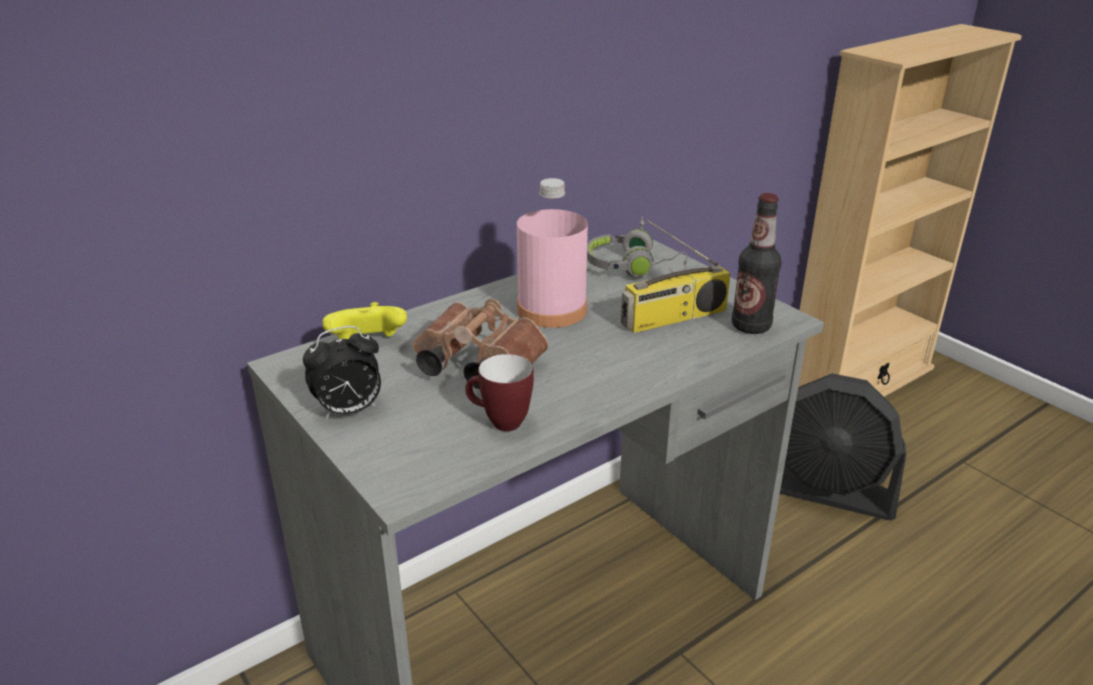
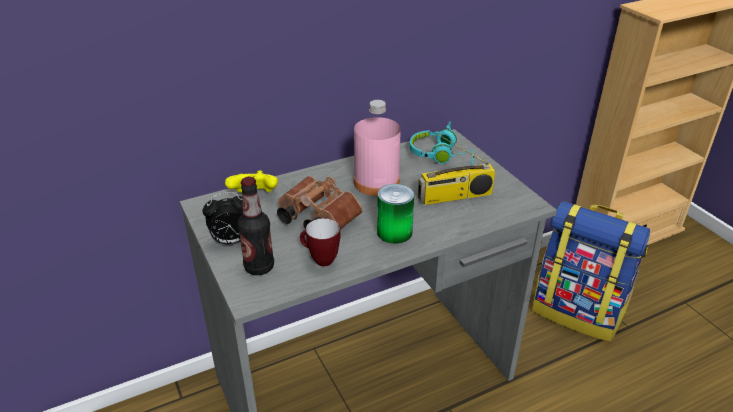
camera: 10 degrees right, 5 degrees up
grey headphones [587,216,687,277] -> turquoise headphones [409,121,475,166]
bottle [732,193,782,334] -> bottle moved to [237,177,274,275]
black fan [780,373,907,520] -> backpack [532,201,650,342]
none -> can [377,184,414,244]

